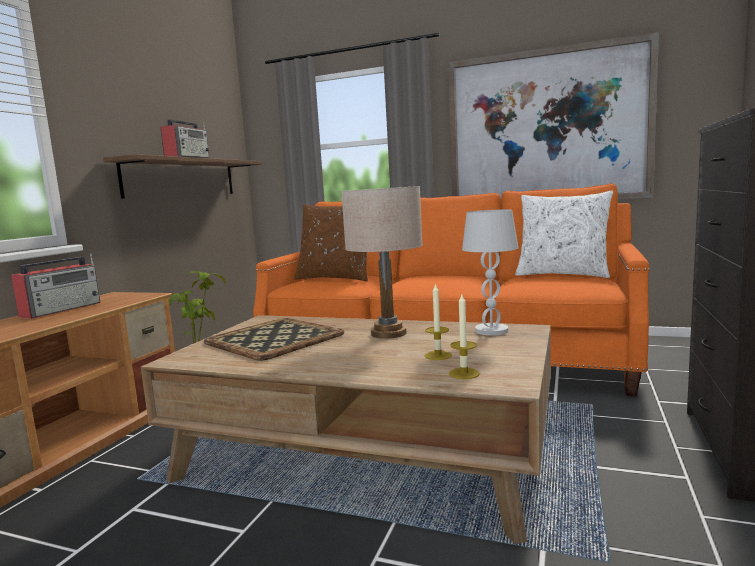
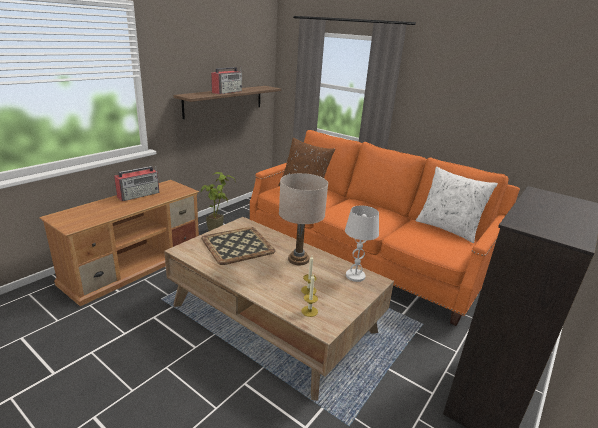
camera: 15 degrees right, 15 degrees up
picture [448,32,659,199] -> none

